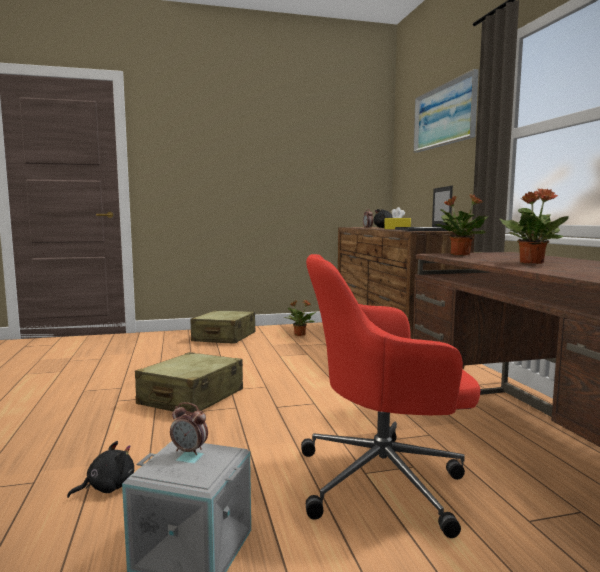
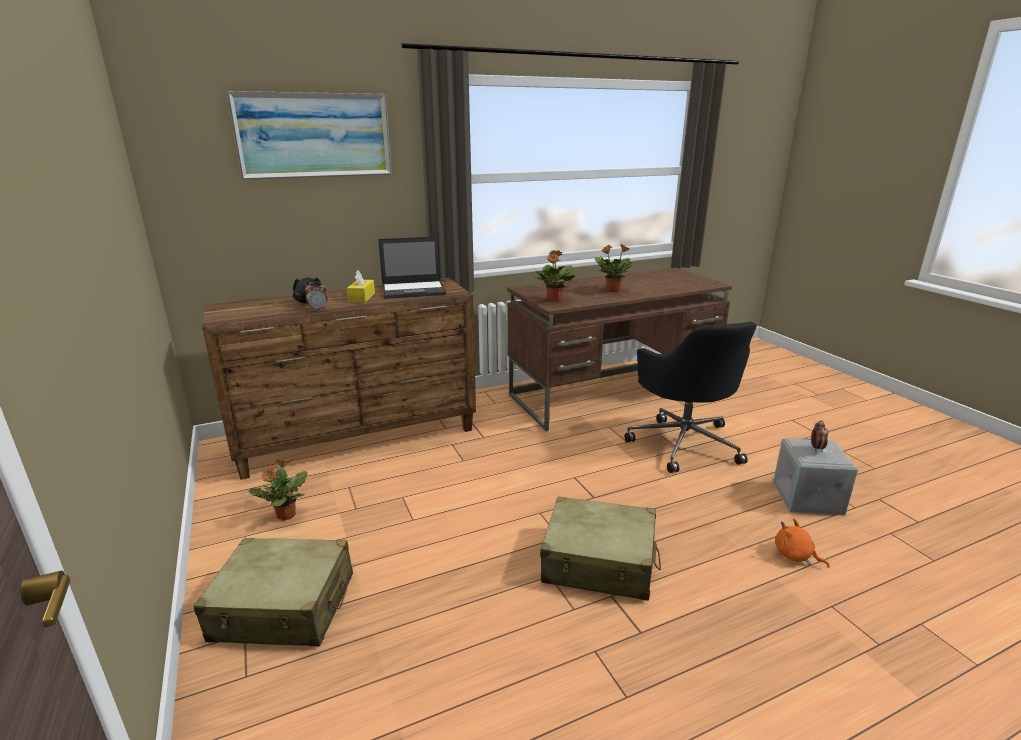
camera: 100 degrees left, 15 degrees up
black plush toy [67,441,134,498] -> orange plush toy [775,518,830,568]
red office chair [301,254,481,538] -> black office chair [625,321,756,473]

